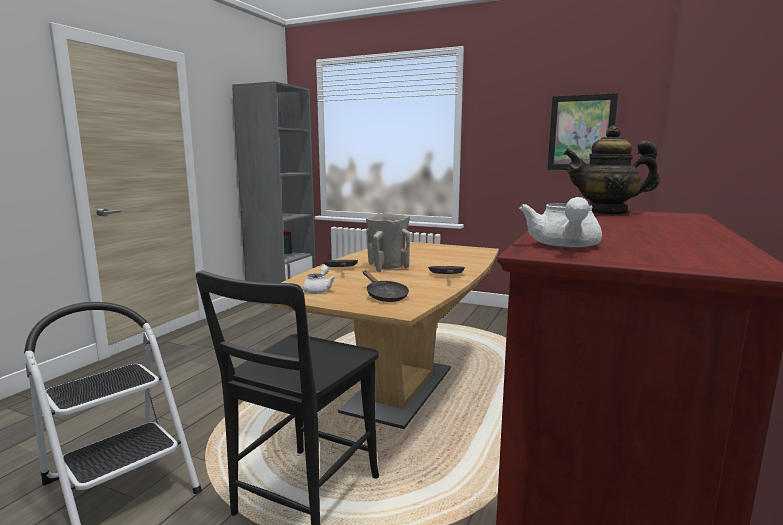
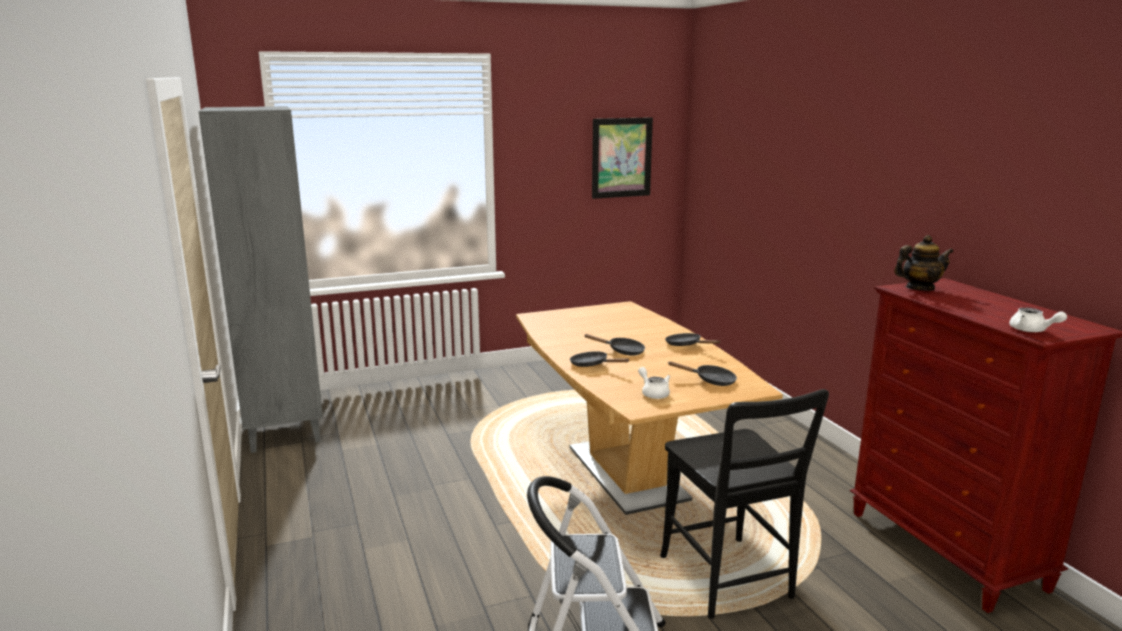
camera: 45 degrees left, 5 degrees up
beige vase [366,212,410,272] -> black frying pan [584,334,645,356]
teapot [563,126,659,215] -> teapot turned 150 degrees counterclockwise [894,235,954,291]

